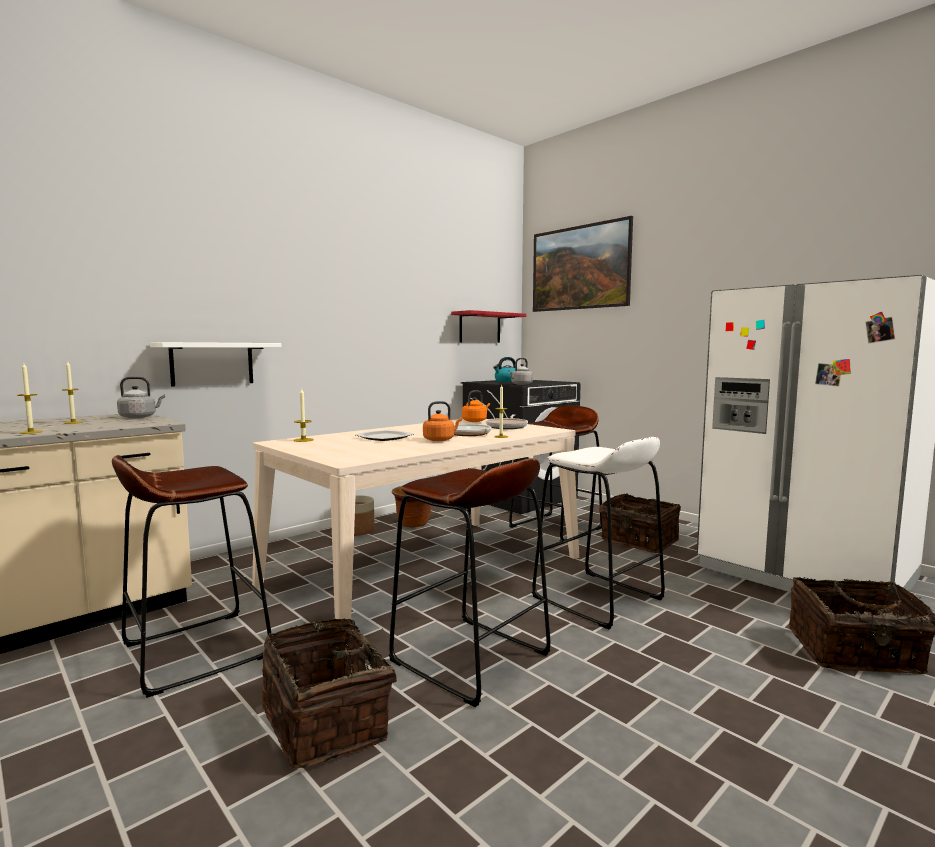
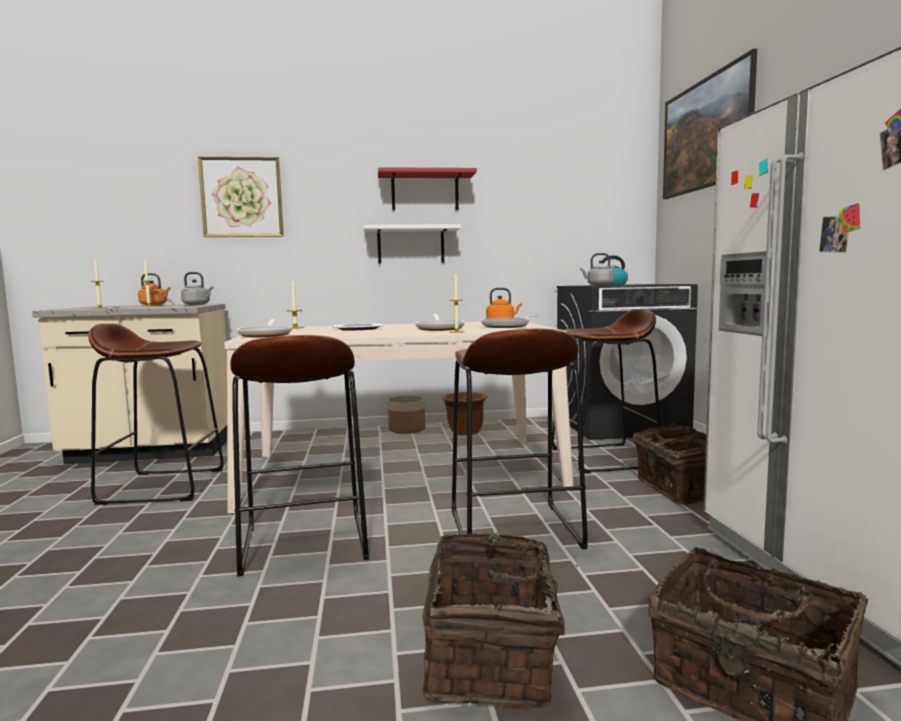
camera: 35 degrees right, 0 degrees up
white shelf [150,342,282,387] -> white shelf moved to [363,224,461,264]
basket [262,618,397,768] -> basket moved to [422,532,578,709]
orange kettle [423,401,462,441] -> orange kettle moved to [138,273,171,305]
red shelf [451,310,526,343] -> red shelf moved to [378,167,477,210]
white stool [532,437,665,630] -> brown stool [452,329,588,549]
none -> picture [198,157,284,237]
none -> frying pan [237,319,292,337]

